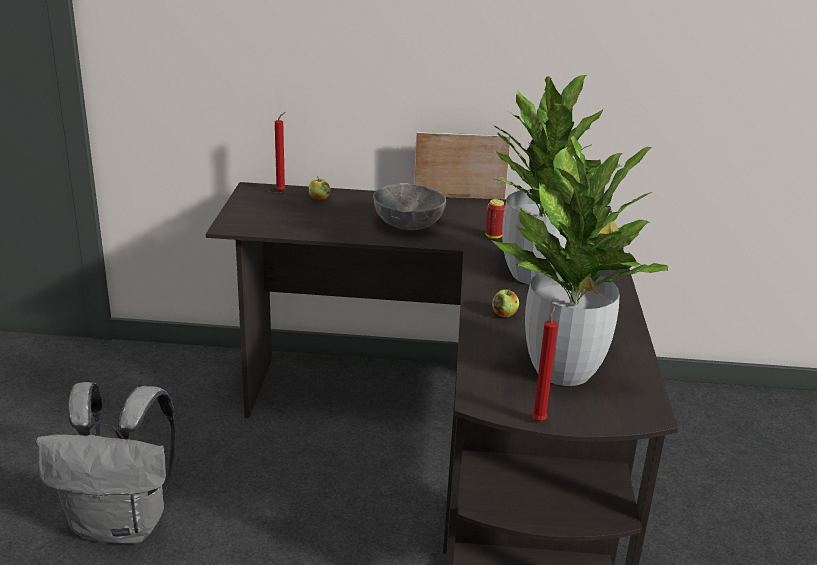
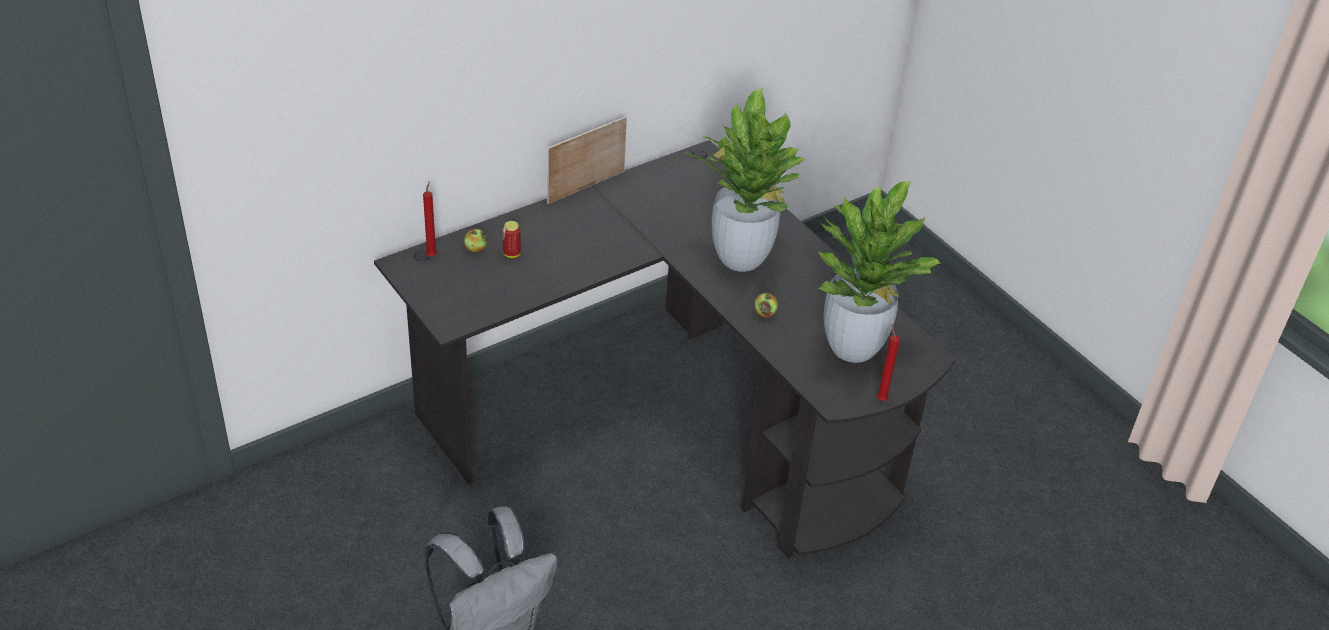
camera: 40 degrees left, 15 degrees up
grey bowl [373,183,446,230] -> none
can [485,199,505,239] -> can moved to [503,221,521,258]

